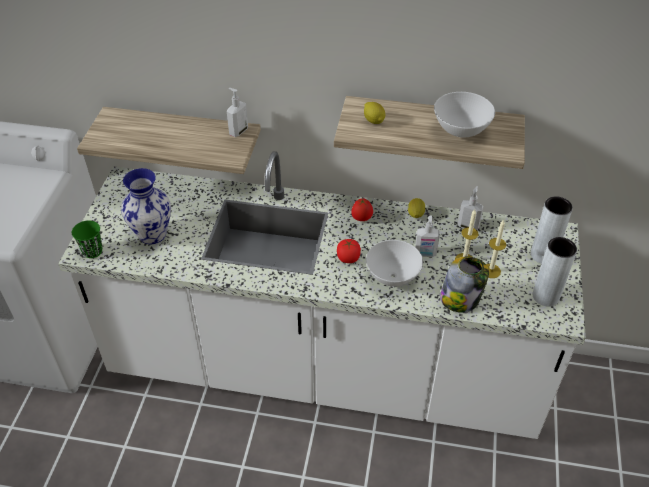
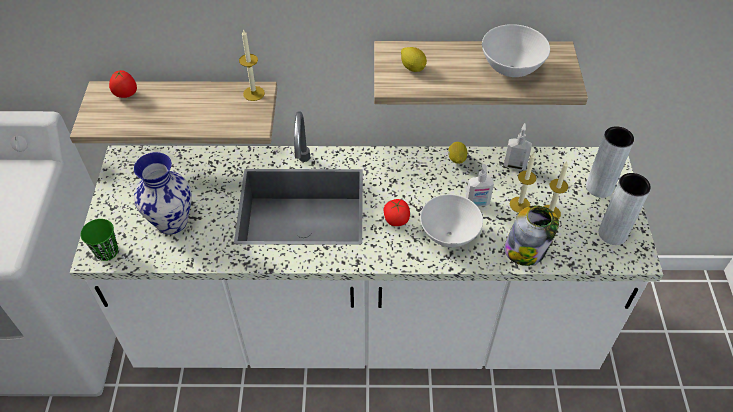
camera: 10 degrees left, 5 degrees up
soap dispenser [227,88,248,137] -> candle [239,29,265,101]
tomato [352,198,373,221] -> tomato moved to [109,70,137,98]

